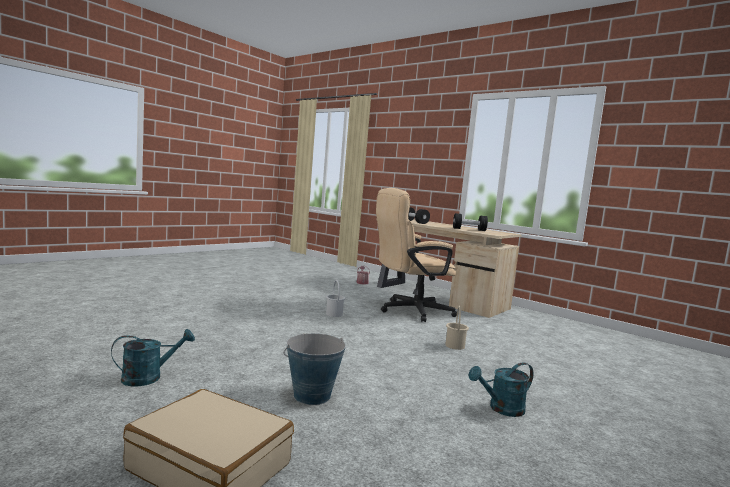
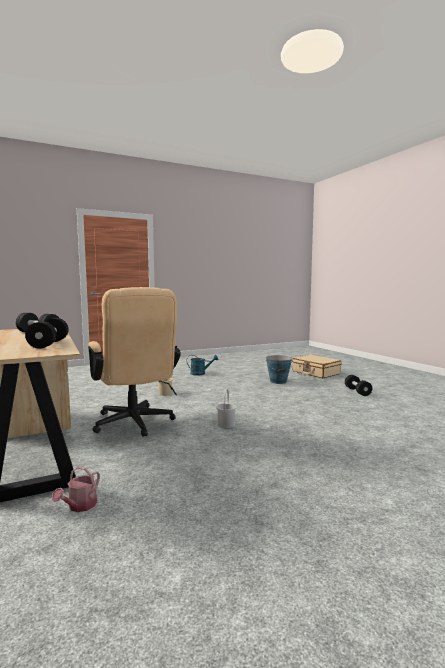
camera: 155 degrees left, 0 degrees up
turquoise watering can [111,329,195,386] -> black dumbbell [345,375,372,396]
beige office chair [376,188,457,322] -> beige office chair turned 60 degrees clockwise [88,287,181,437]

